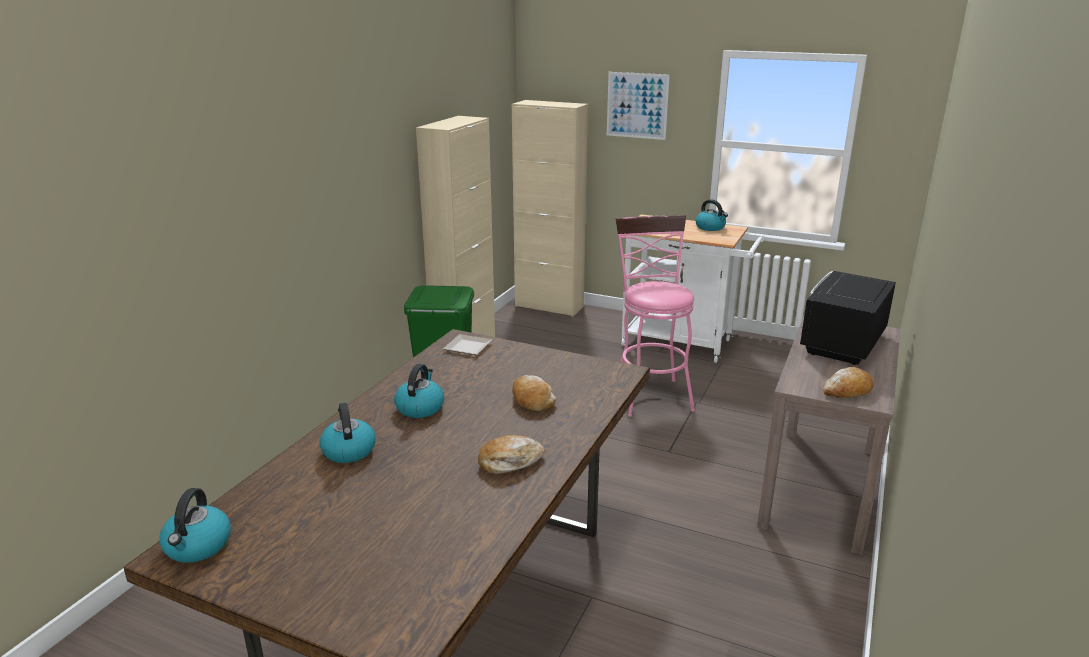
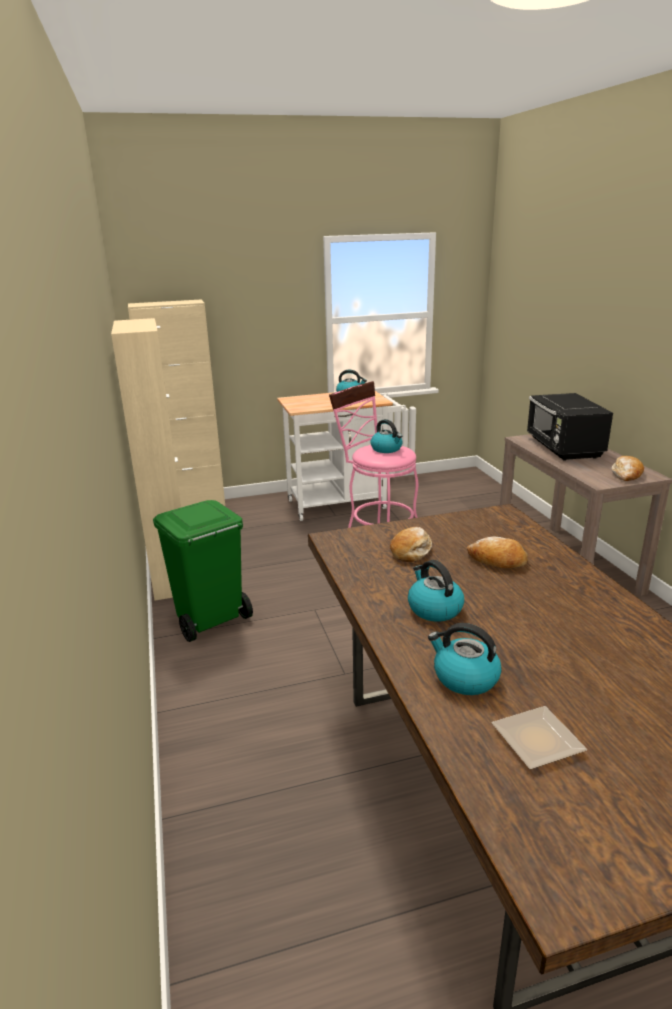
camera: 40 degrees left, 0 degrees up
kettle [159,488,231,563] -> kettle moved to [370,419,402,453]
plate [443,334,492,355] -> plate moved to [492,706,587,769]
bread [478,435,545,474] -> bread moved to [390,527,432,562]
picture [607,72,670,140] -> none

